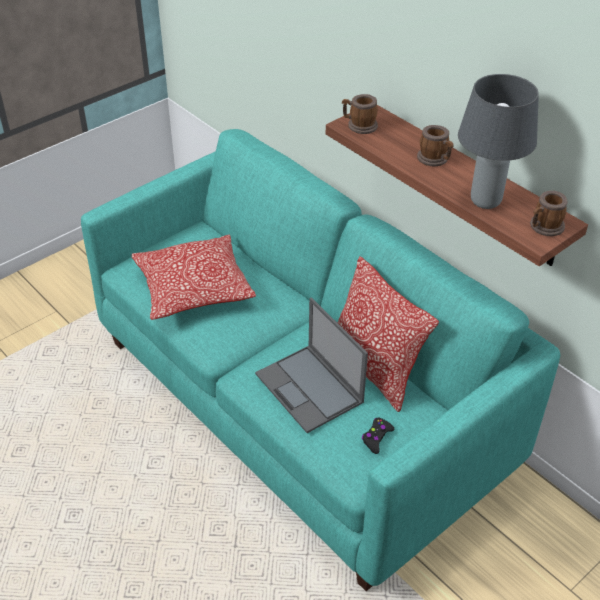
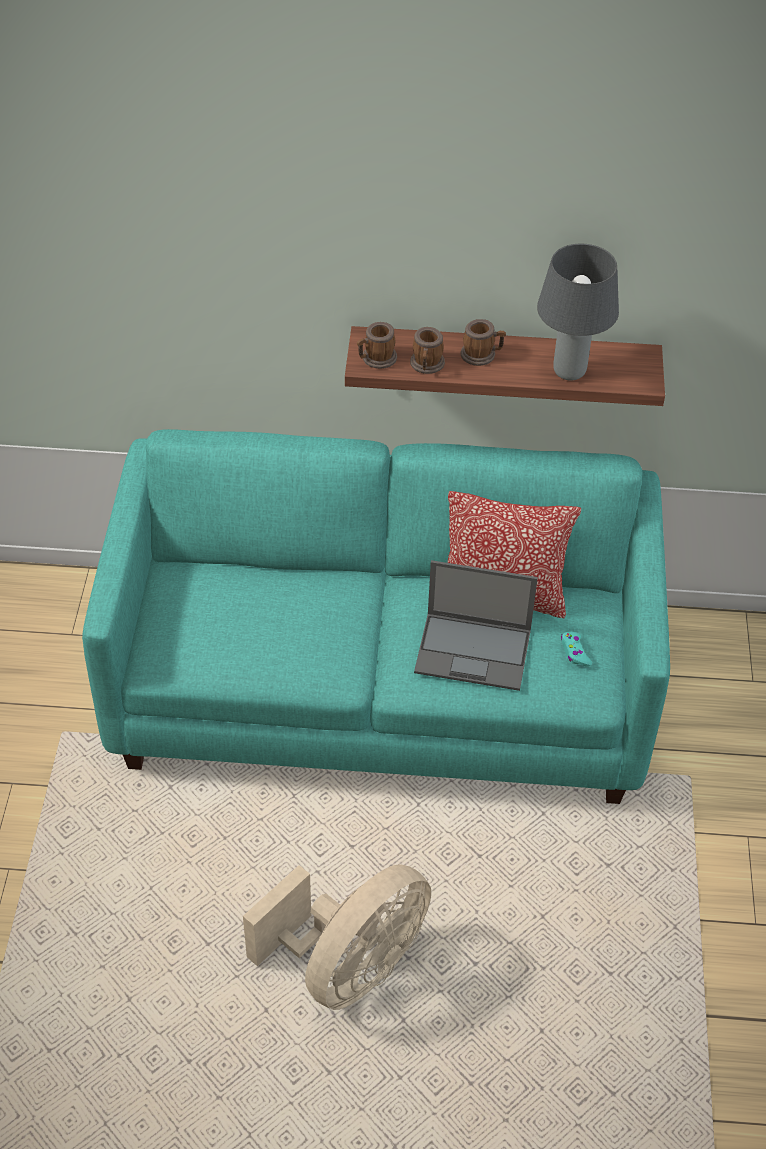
camera: 45 degrees left, 5 degrees up
pillow [132,234,256,320] -> none
black game controller [362,418,394,454] -> turquoise game controller [561,632,592,666]
mug [530,191,568,236] -> mug moved to [410,327,445,374]
none -> beige fan [243,864,431,1010]

